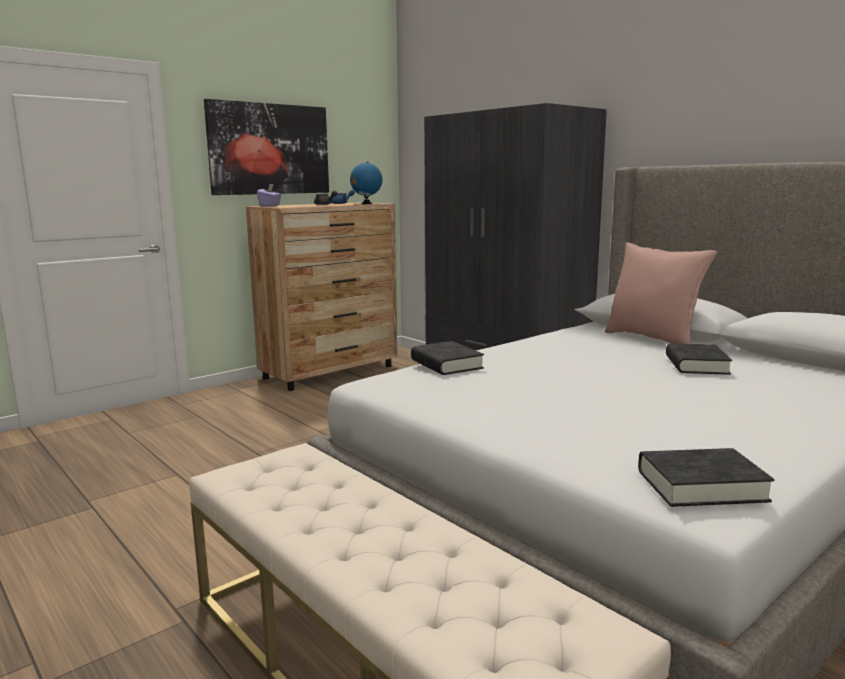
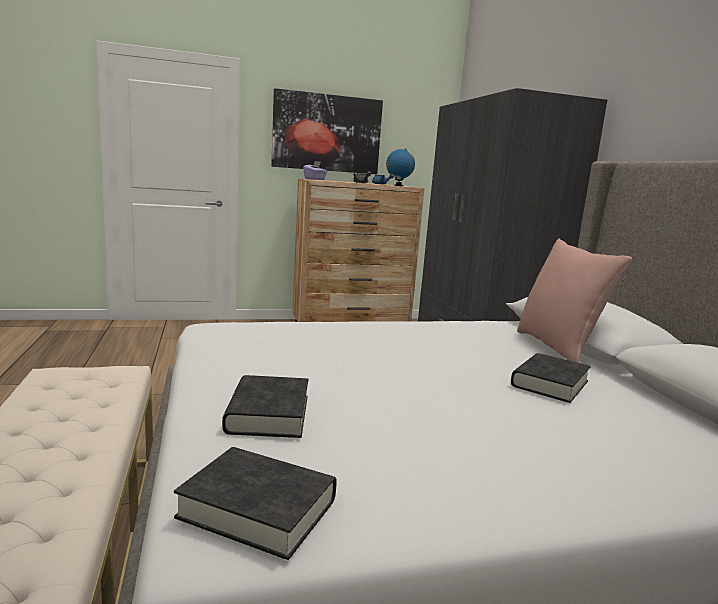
camera: 25 degrees right, 0 degrees up
black book [411,341,484,375] -> black book moved to [222,375,308,438]

